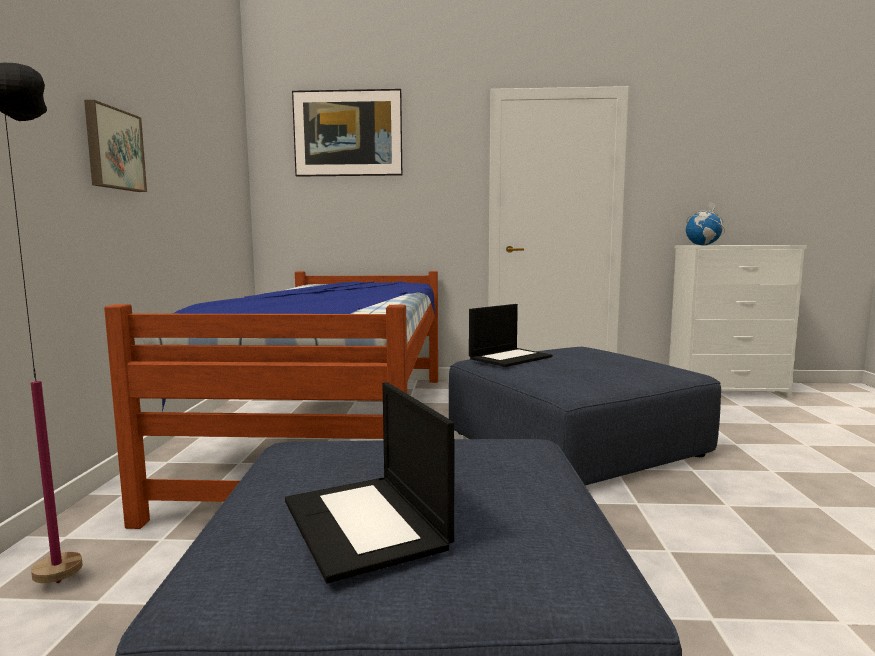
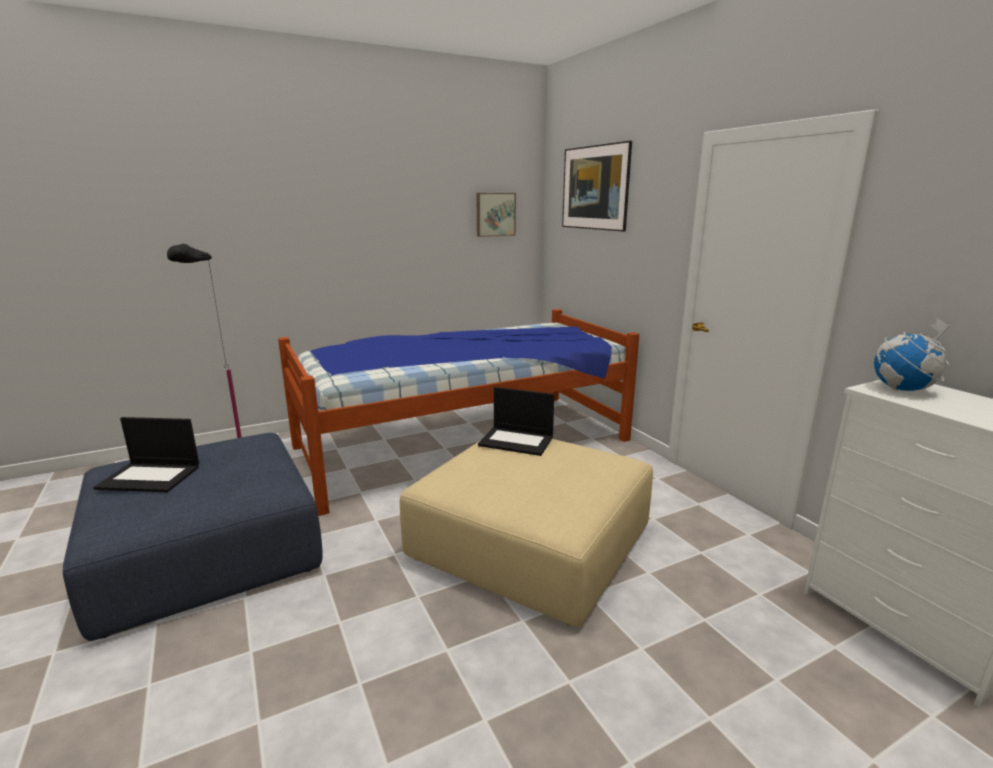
camera: 60 degrees right, 10 degrees up
picture [84,100,147,192] -> picture moved to [476,193,516,237]
laptop [285,382,455,583] -> laptop turned 120 degrees counterclockwise [93,417,199,492]
blue ottoman [449,347,721,486] -> beige ottoman [400,439,653,627]

